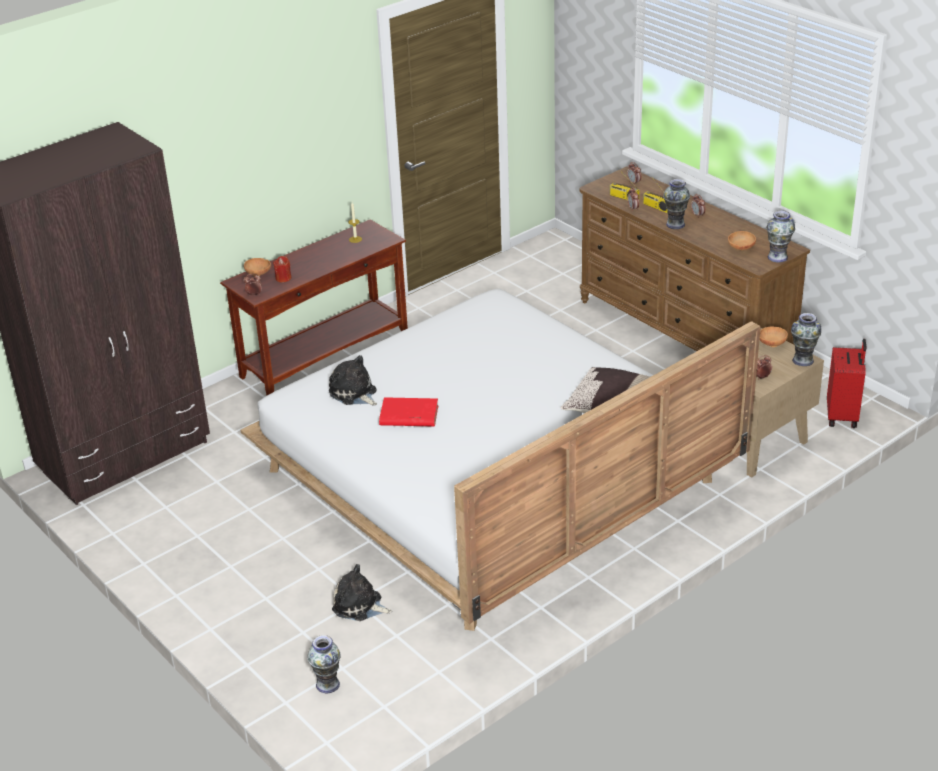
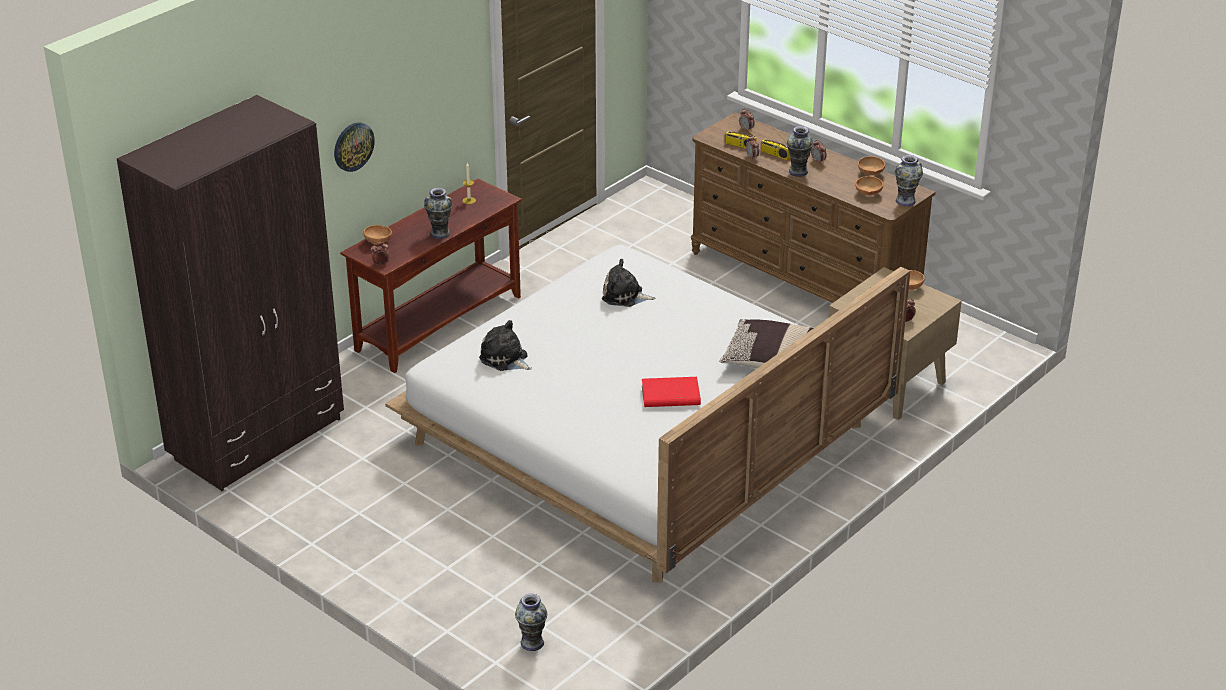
camera: 10 degrees left, 0 degrees up
red candle [273,256,292,282] -> none
plush toy [332,564,392,621] -> plush toy moved to [602,259,655,307]
red book [379,397,439,427] -> red book moved to [642,377,701,407]
vase [791,313,821,366] -> vase moved to [424,188,453,239]
red suitcase [827,339,866,428] -> none
none -> wall clock [334,122,375,172]
none -> brown bowl [858,156,885,175]

